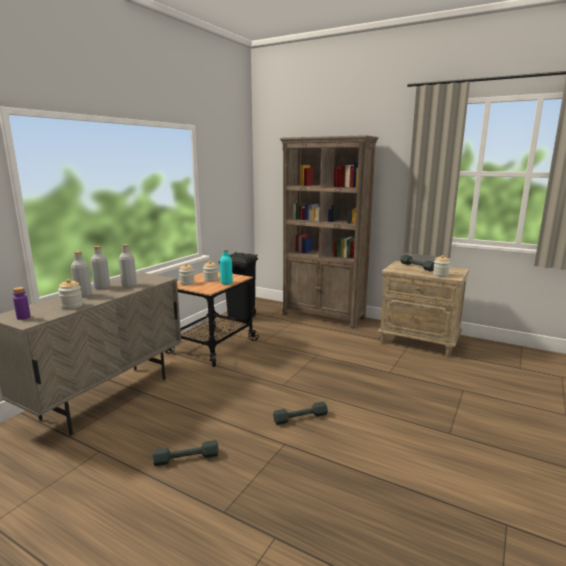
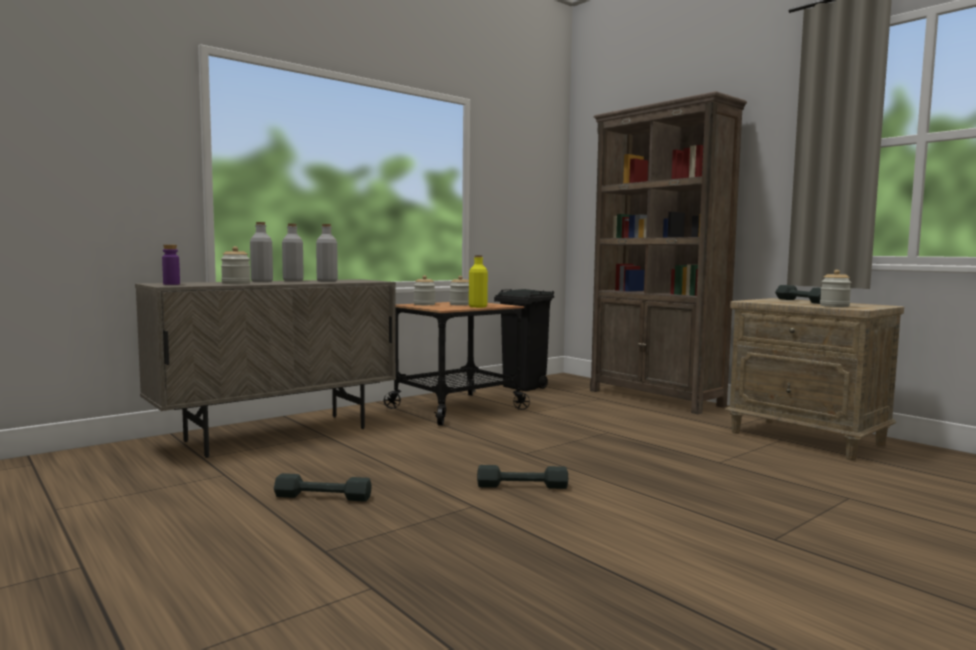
camera: 20 degrees right, 10 degrees down
turquoise bottle [220,249,233,285] -> yellow bottle [469,255,488,308]

